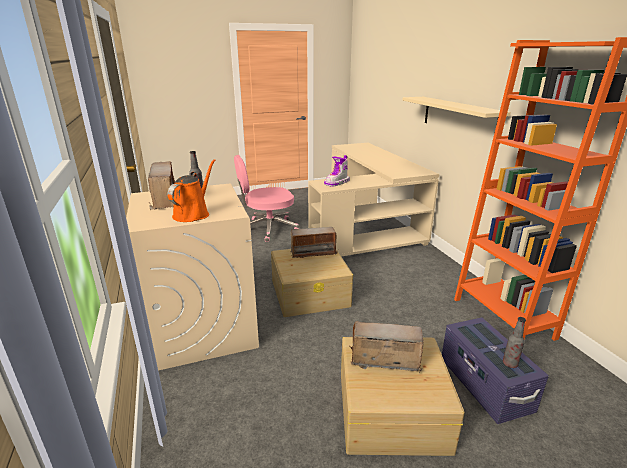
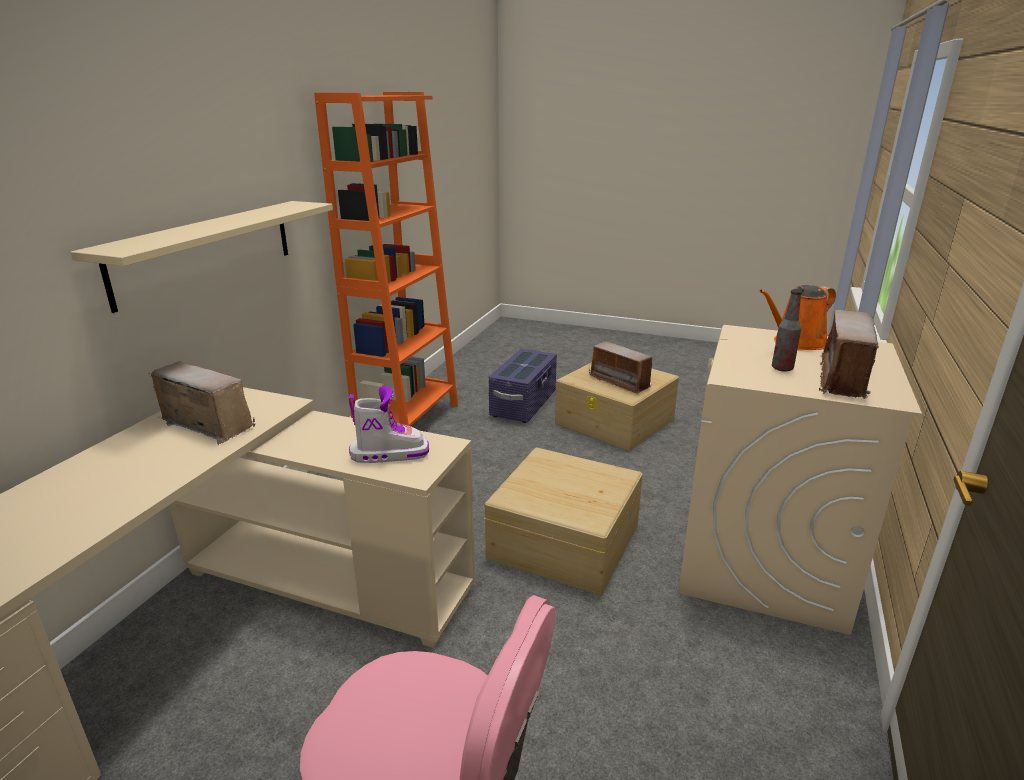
camera: 140 degrees left, 0 degrees up
radio [291,227,338,258] -> radio moved to [148,361,255,446]
bottle [503,317,526,368] -> none

